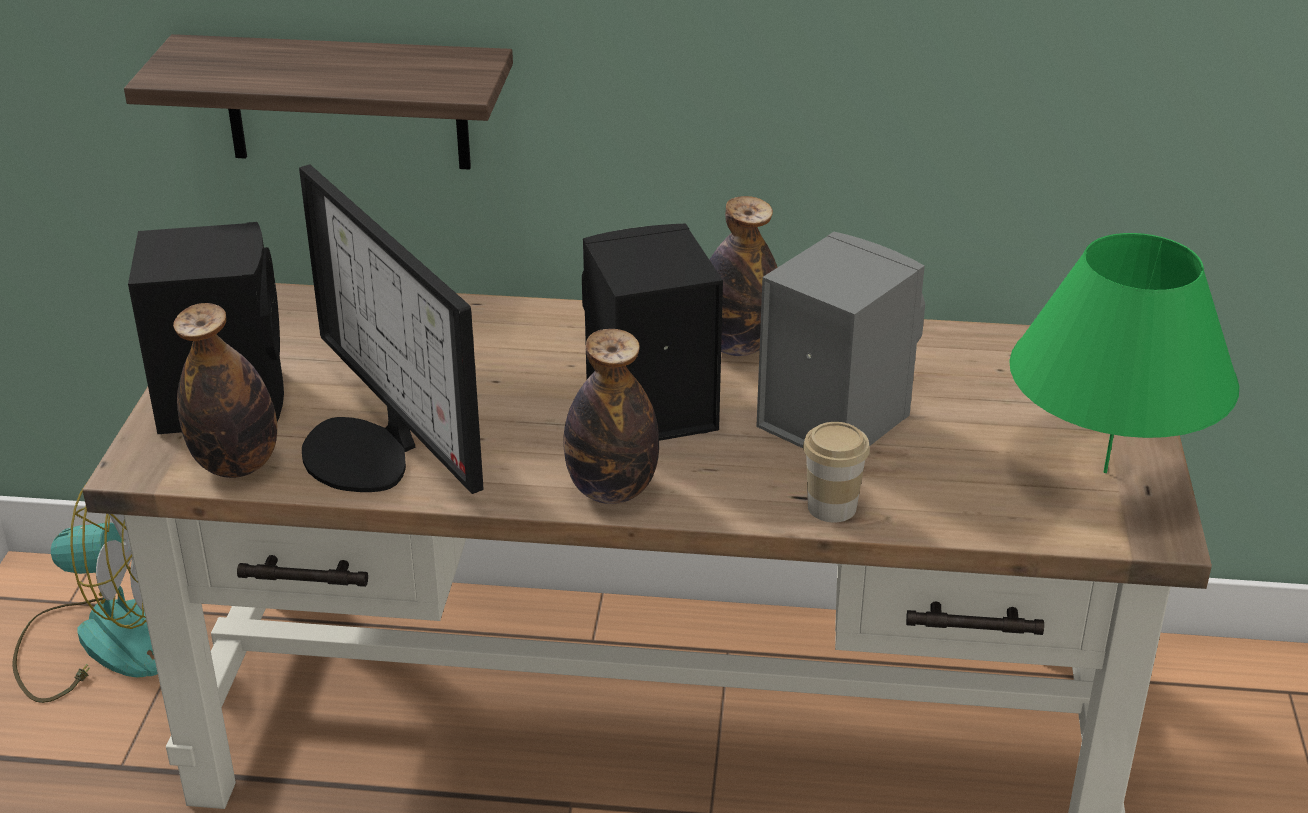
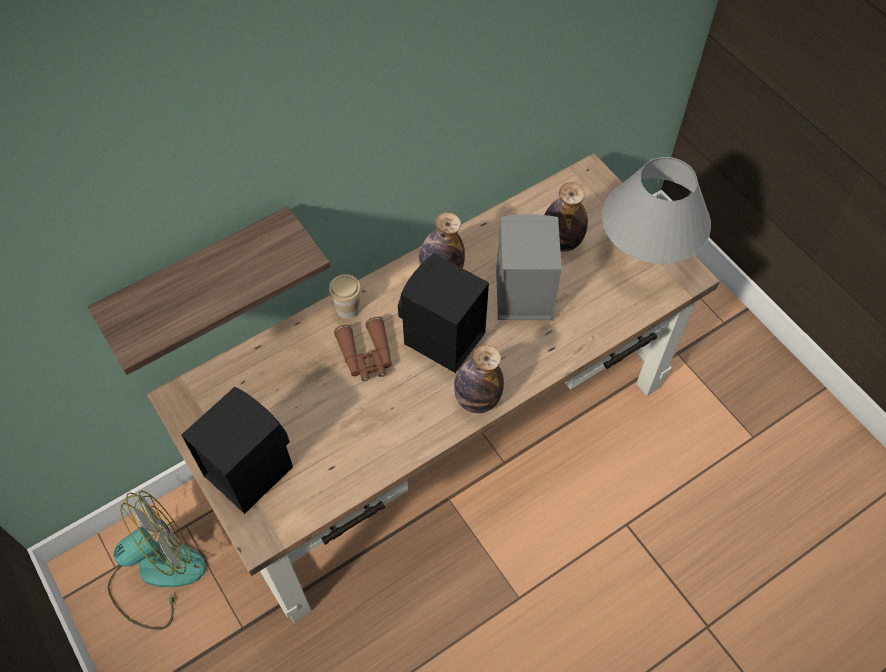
camera: 40 degrees left, 25 degrees up
bottle [173,303,277,478] -> bottle moved to [544,182,588,252]
monitor [299,165,483,494] -> none
cup [803,422,870,522] -> cup moved to [329,274,361,319]
green table lamp [1009,233,1239,473] -> grey table lamp [602,157,711,264]
none -> brown binoculars [334,317,392,381]

